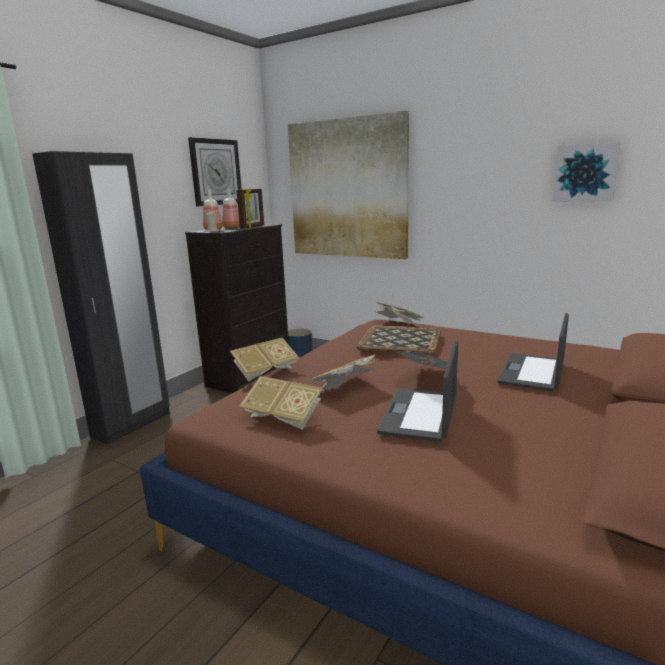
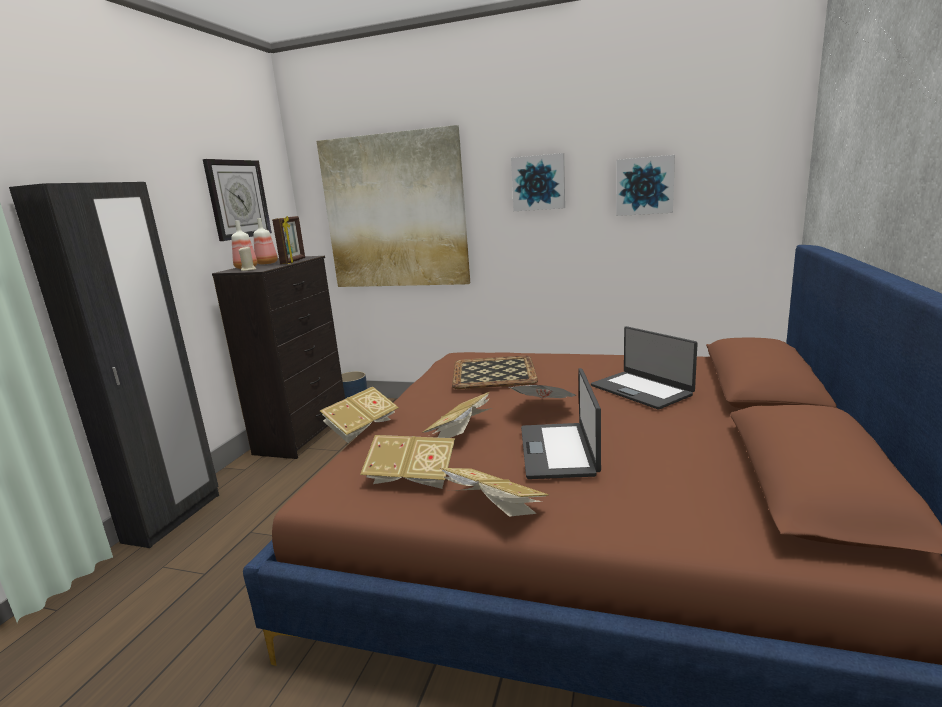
camera: 15 degrees left, 0 degrees up
book [376,302,425,326] -> book moved to [440,468,549,517]
laptop [497,313,569,391] -> laptop turned 45 degrees counterclockwise [591,326,698,410]
none -> picture [511,153,565,211]

